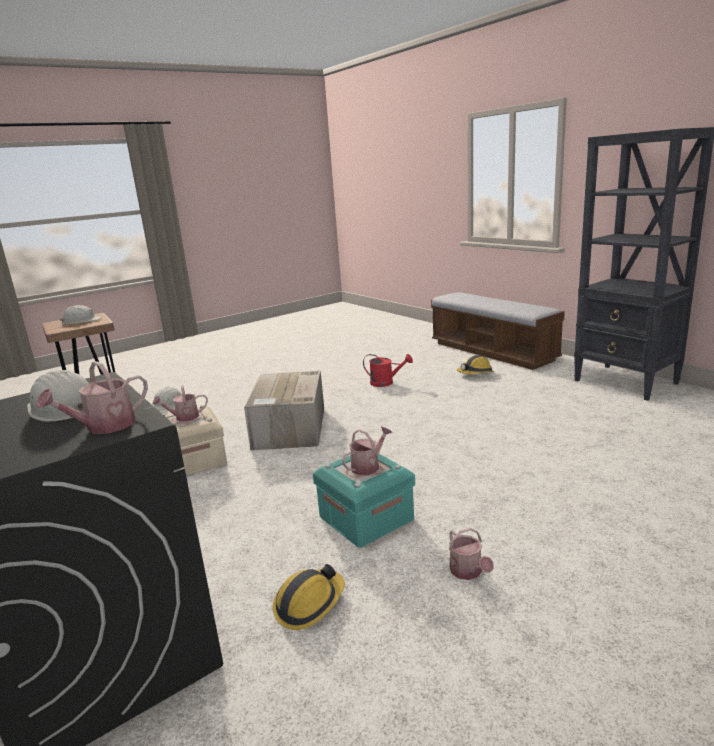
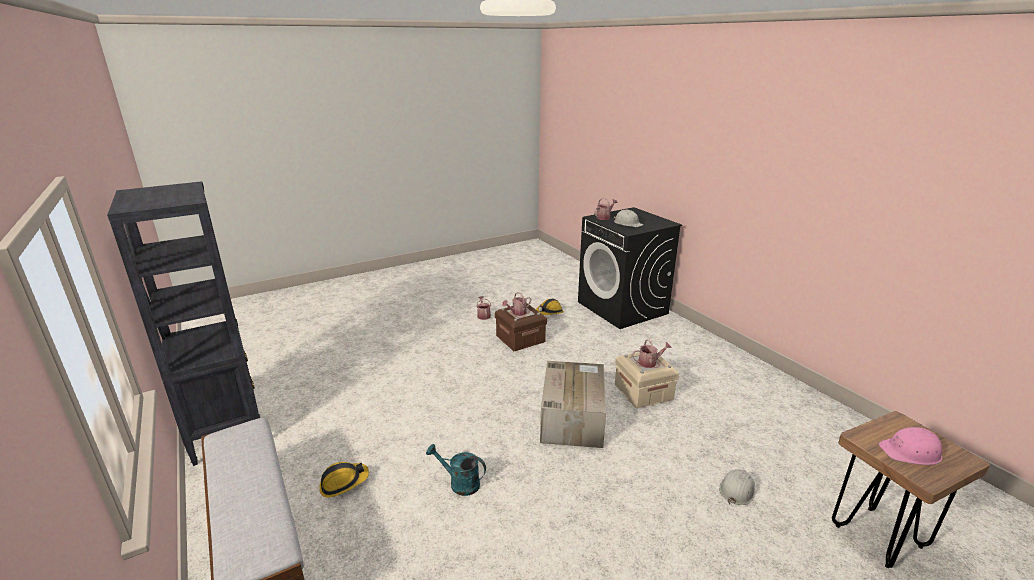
camera: 175 degrees left, 5 degrees up
white hard hat [60,305,101,324] -> pink hard hat [879,427,942,465]
turquoise storage box [313,454,415,548] -> brown storage box [495,303,547,351]
red watering can [363,354,413,387] -> turquoise watering can [426,444,486,496]

